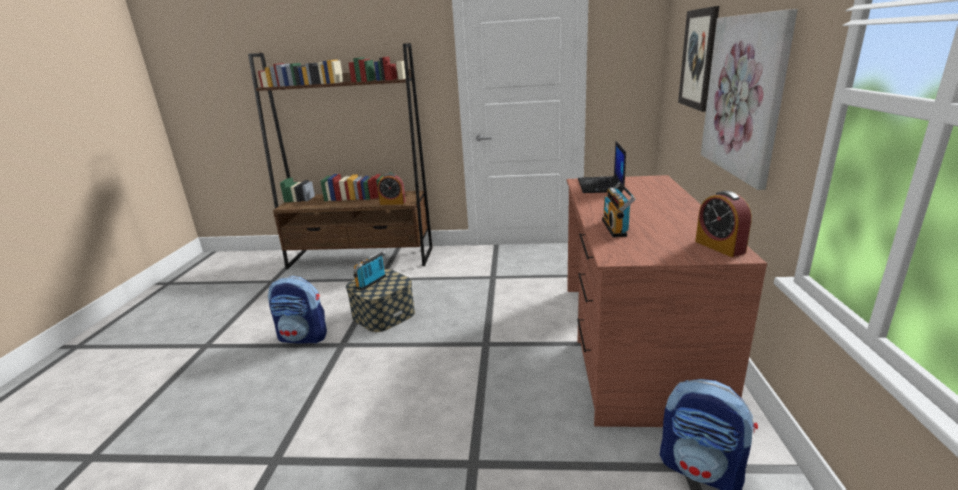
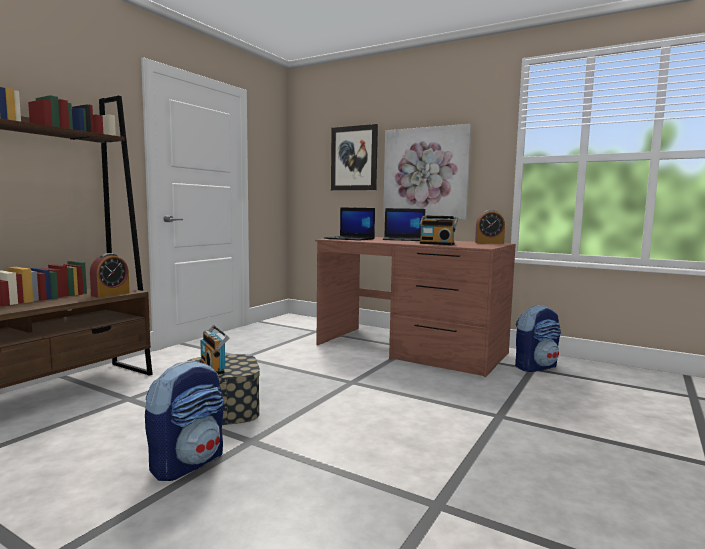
camera: 65 degrees left, 15 degrees down
none -> laptop [383,208,425,241]

